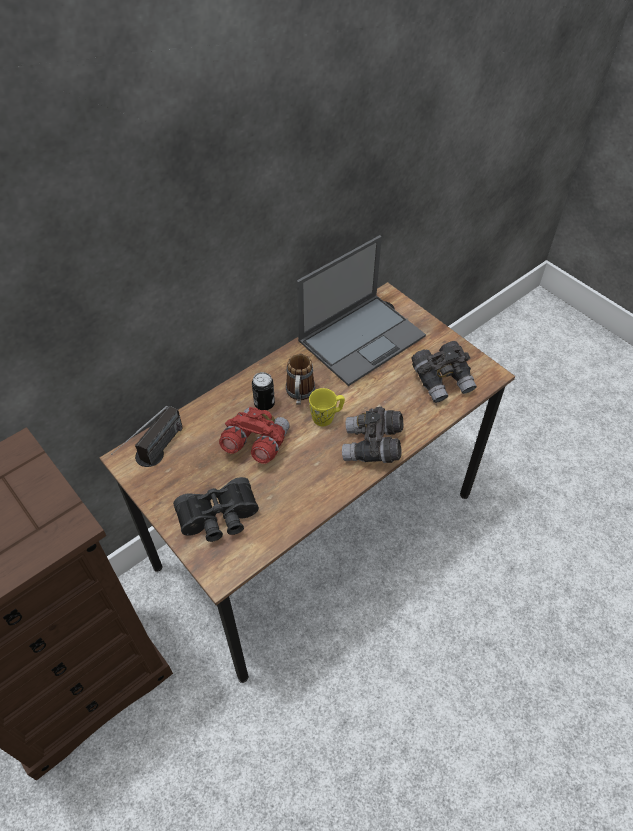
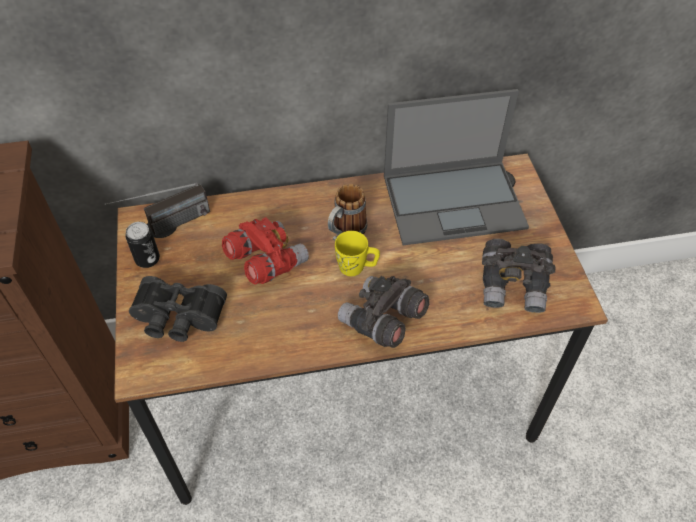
camera: 30 degrees right, 0 degrees up
can [252,372,275,410] -> can moved to [125,222,160,268]

